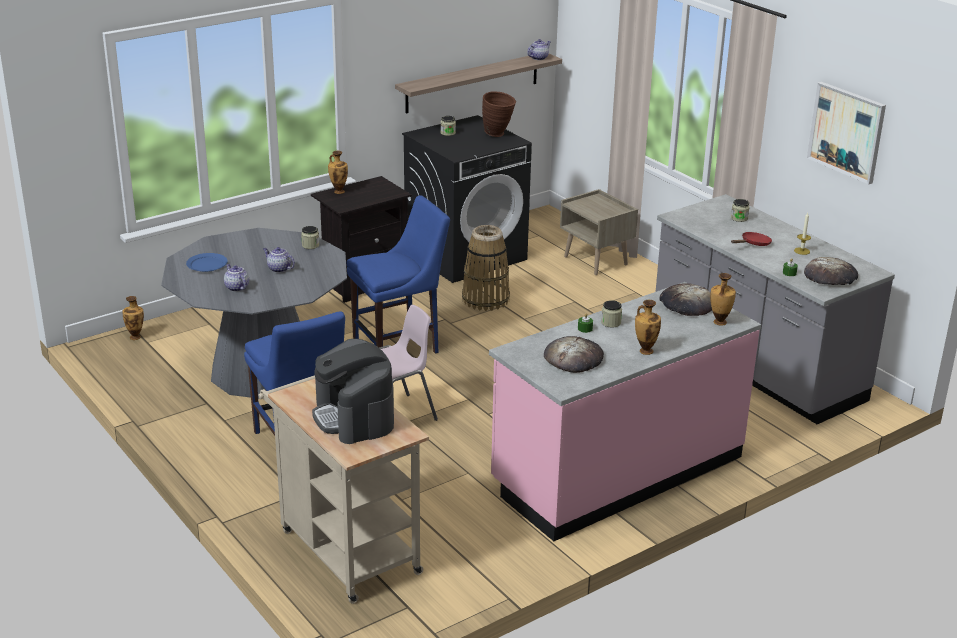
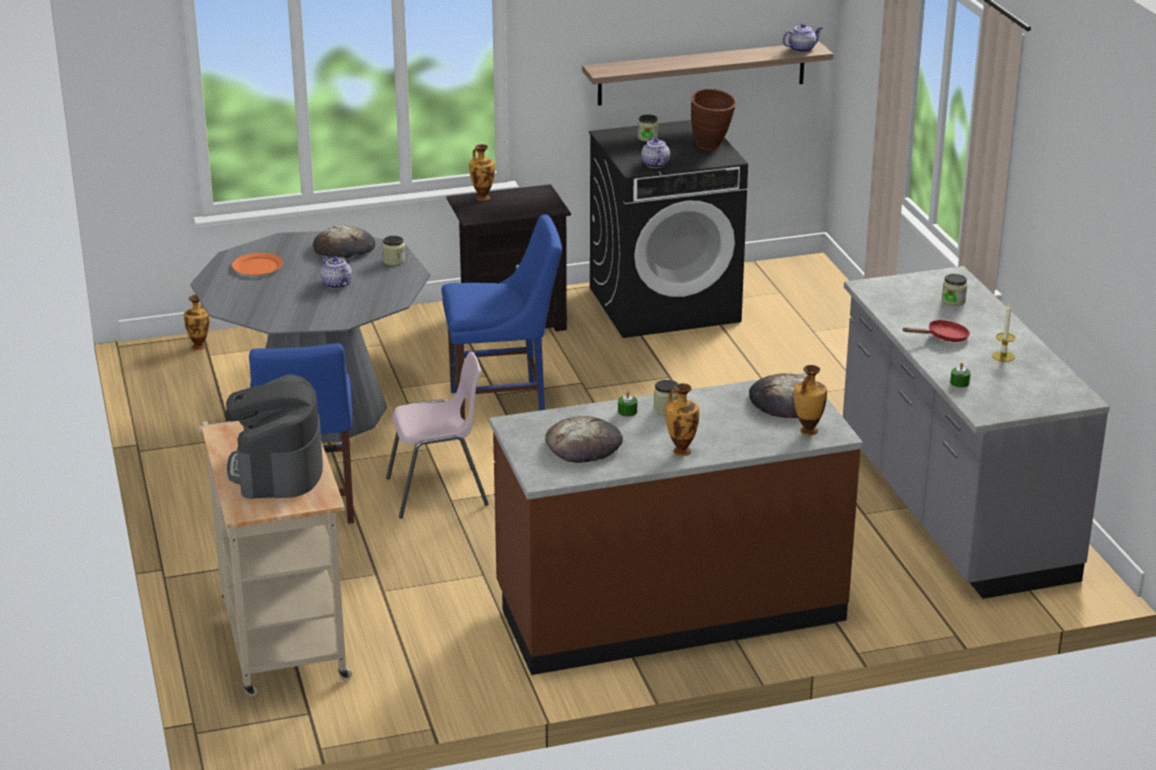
camera: 20 degrees right, 0 degrees up
blue plate [186,253,228,272] -> orange plate [232,253,283,276]
teapot [224,264,249,292] -> teapot moved to [641,137,670,168]
basket [462,225,510,311] -> none
pink counter [489,282,761,541] -> brown counter [489,373,863,675]
beige nightstand [560,189,638,275] -> none
bread [804,257,858,285] -> bread moved to [313,226,375,259]
picture [807,82,886,184] -> none

